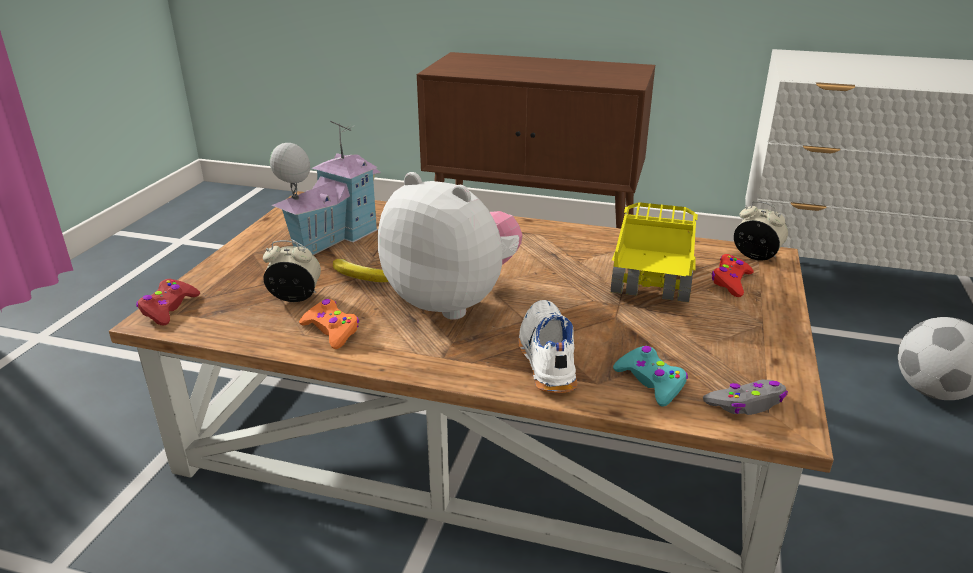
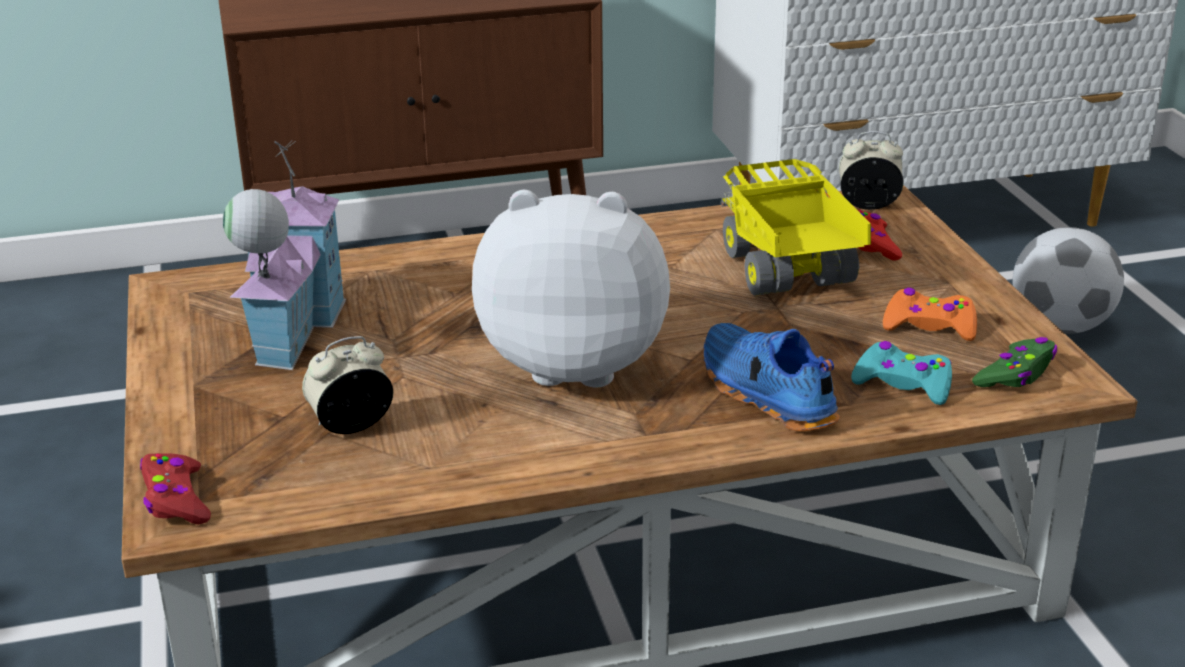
camera: 30 degrees left, 0 degrees up
orange game controller [299,299,359,349] -> orange game controller moved to [883,288,977,341]
banana [333,259,389,282] -> none
white shoe [518,300,578,393] -> blue shoe [704,323,840,431]
grey game controller [703,380,788,415] -> green game controller [972,337,1057,387]

